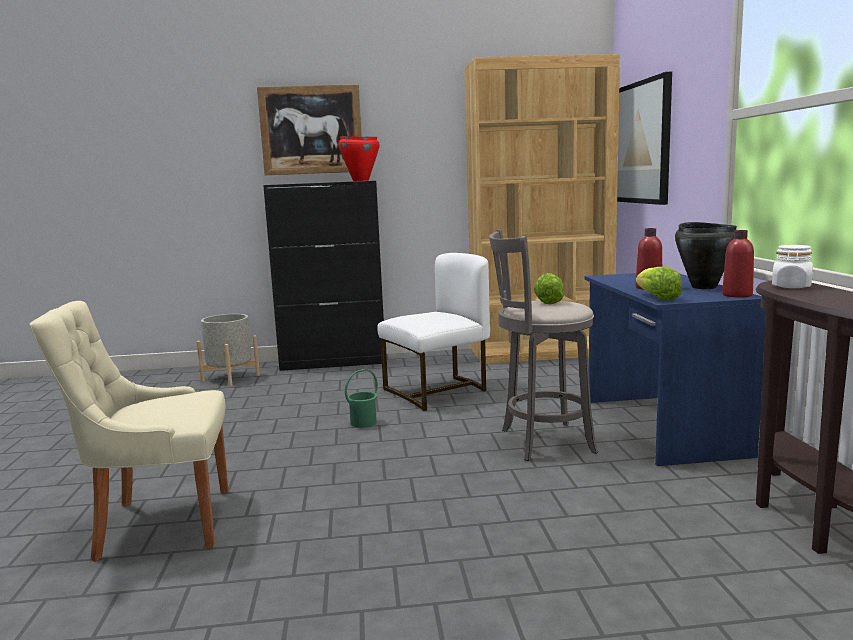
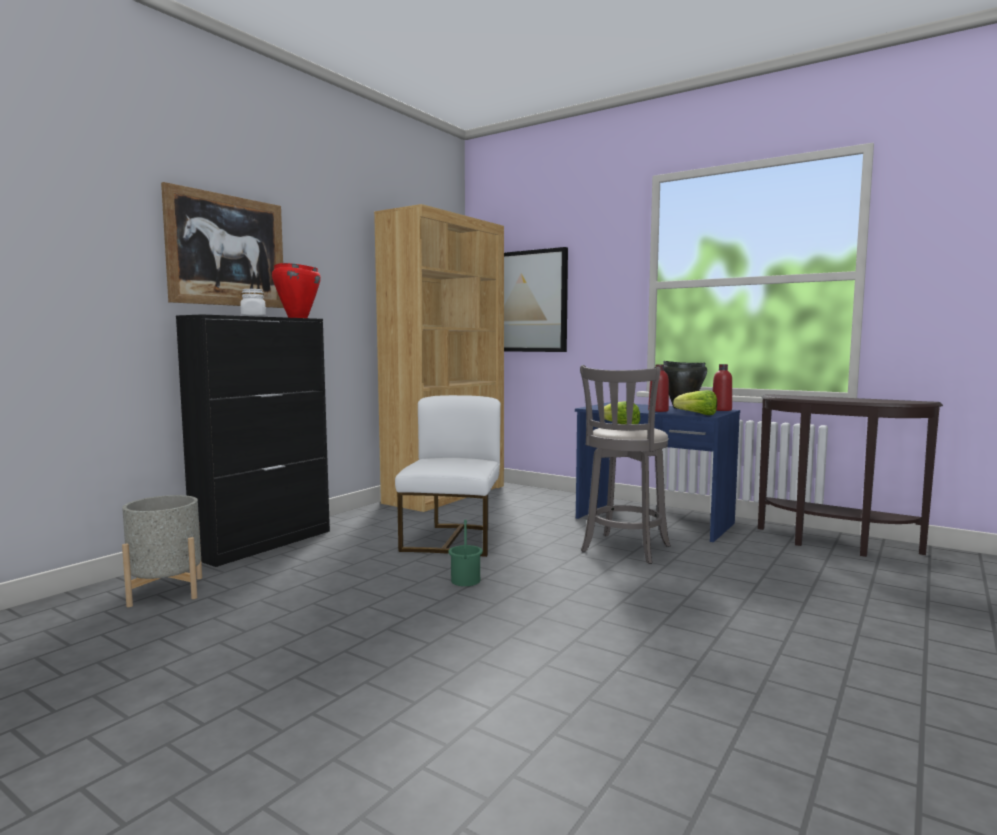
camera: 50 degrees left, 5 degrees down
beige chair [29,301,228,562] -> none
white jar [772,245,813,288] -> white jar moved to [241,289,266,317]

